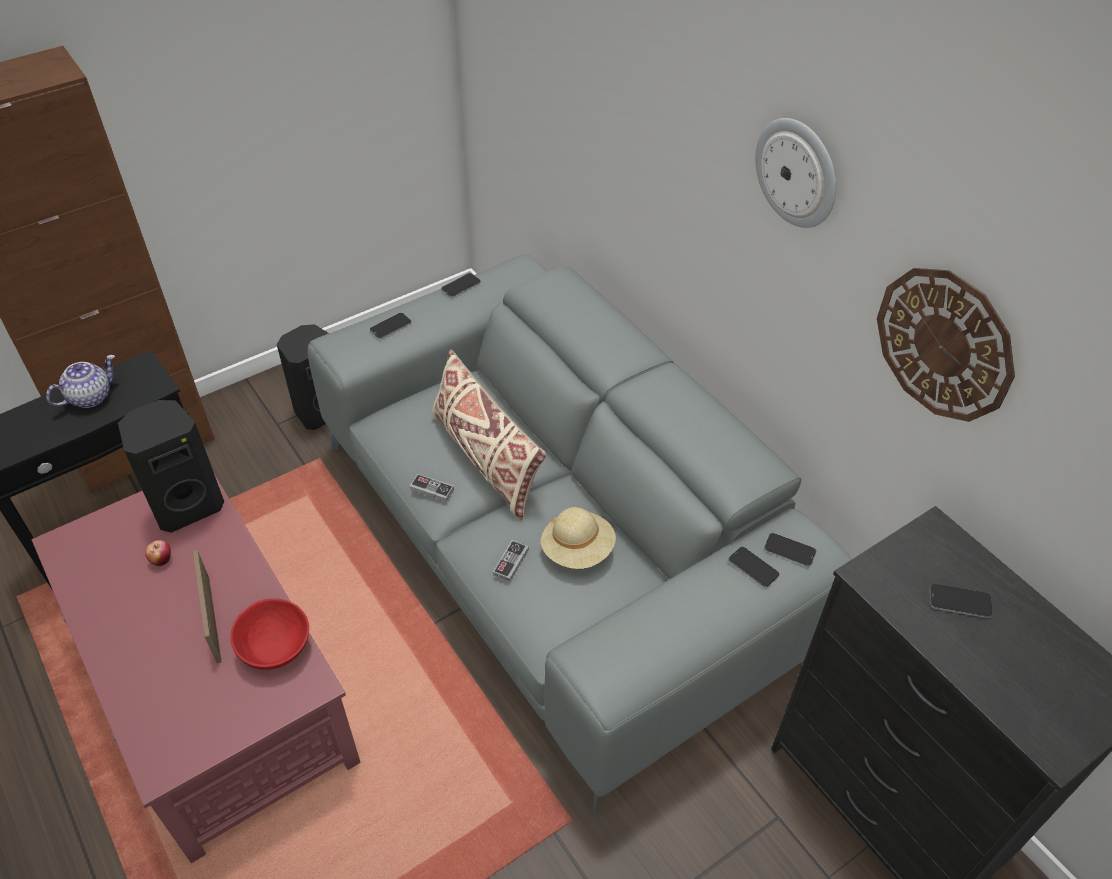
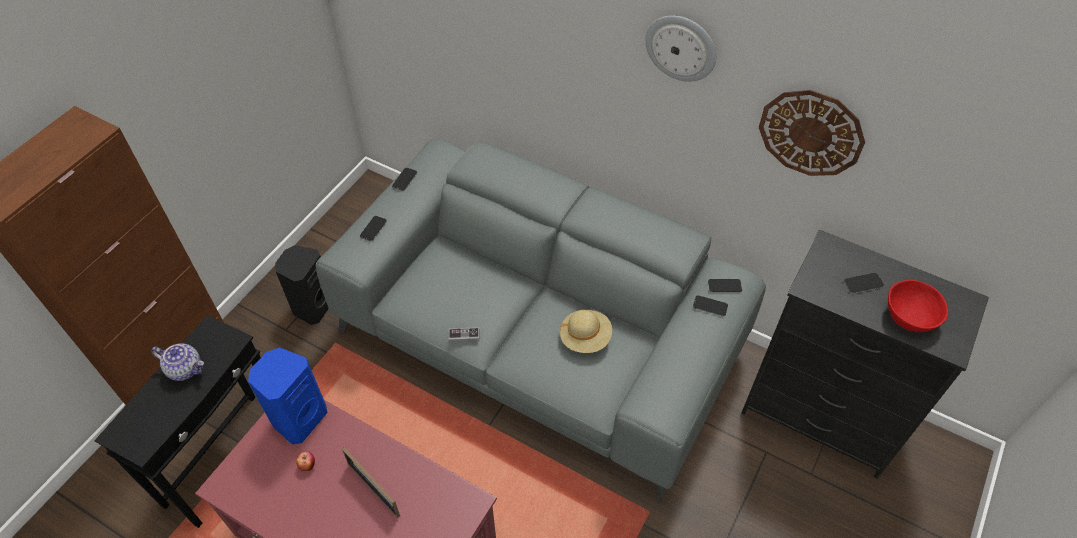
camera: 25 degrees left, 5 degrees up
teapot [46,355,115,408] -> teapot turned 90 degrees clockwise [151,343,204,381]
black speaker [118,400,224,533] -> blue speaker [248,348,328,445]
red bowl [230,598,309,670] -> red bowl moved to [888,280,948,332]
beige pillow [432,350,546,520] -> none
game controller [493,540,529,582] -> none

